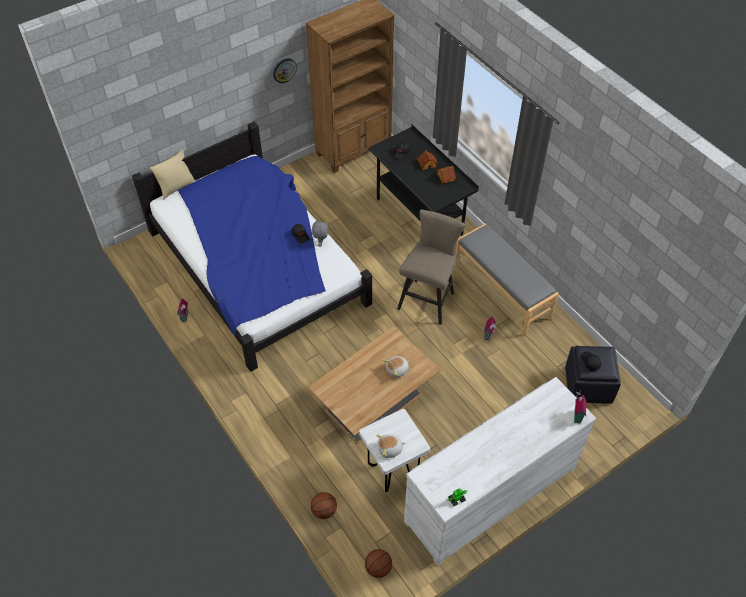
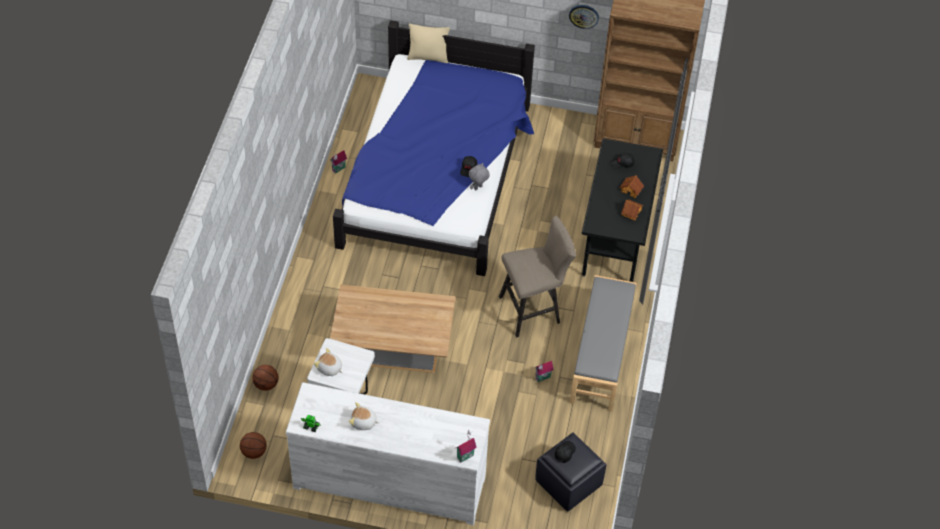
camera: 45 degrees right, 0 degrees up
plush toy [383,356,409,378] -> plush toy moved to [349,402,379,430]

